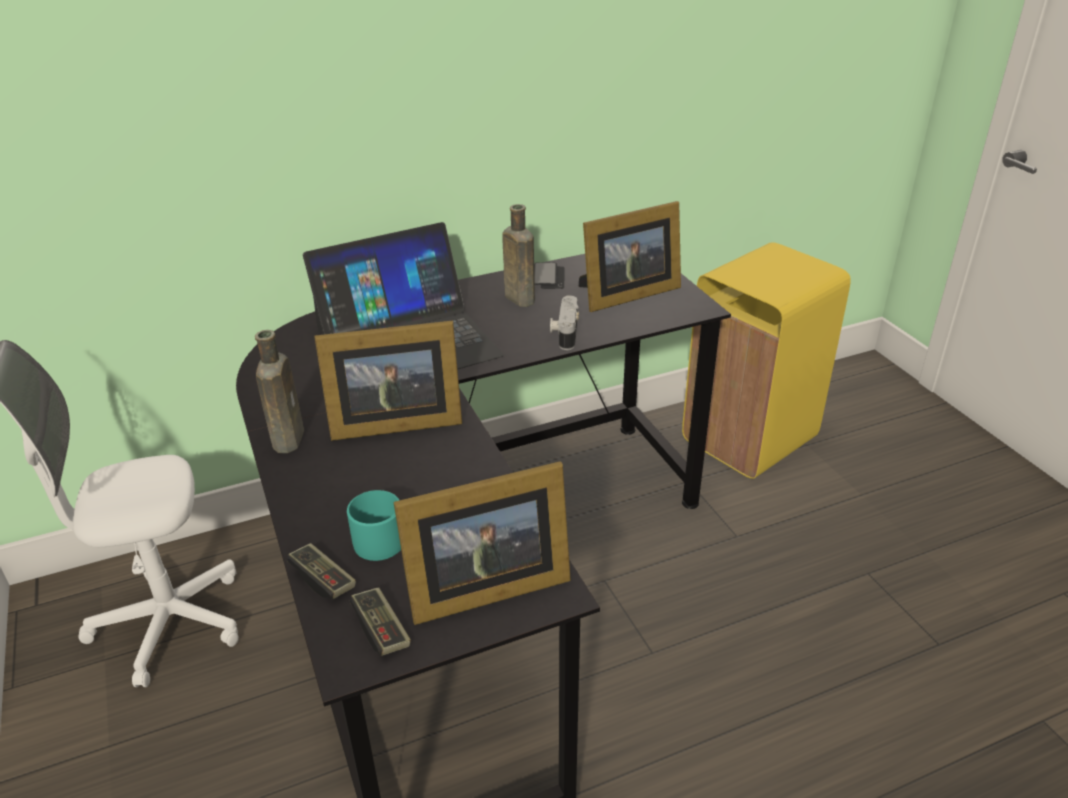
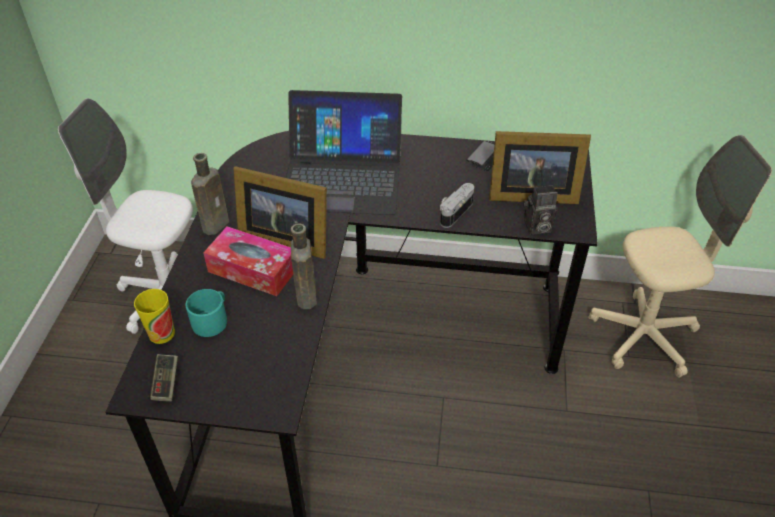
camera: 30 degrees right, 10 degrees up
game controller [287,543,356,599] -> cup [134,289,175,344]
picture frame [394,461,571,625] -> none
brown bottle [502,204,535,307] -> brown bottle moved to [291,223,317,309]
yellow trash can [682,242,851,479] -> beige office chair [588,135,772,378]
none -> tissue box [203,226,293,296]
none -> camera [523,185,558,235]

